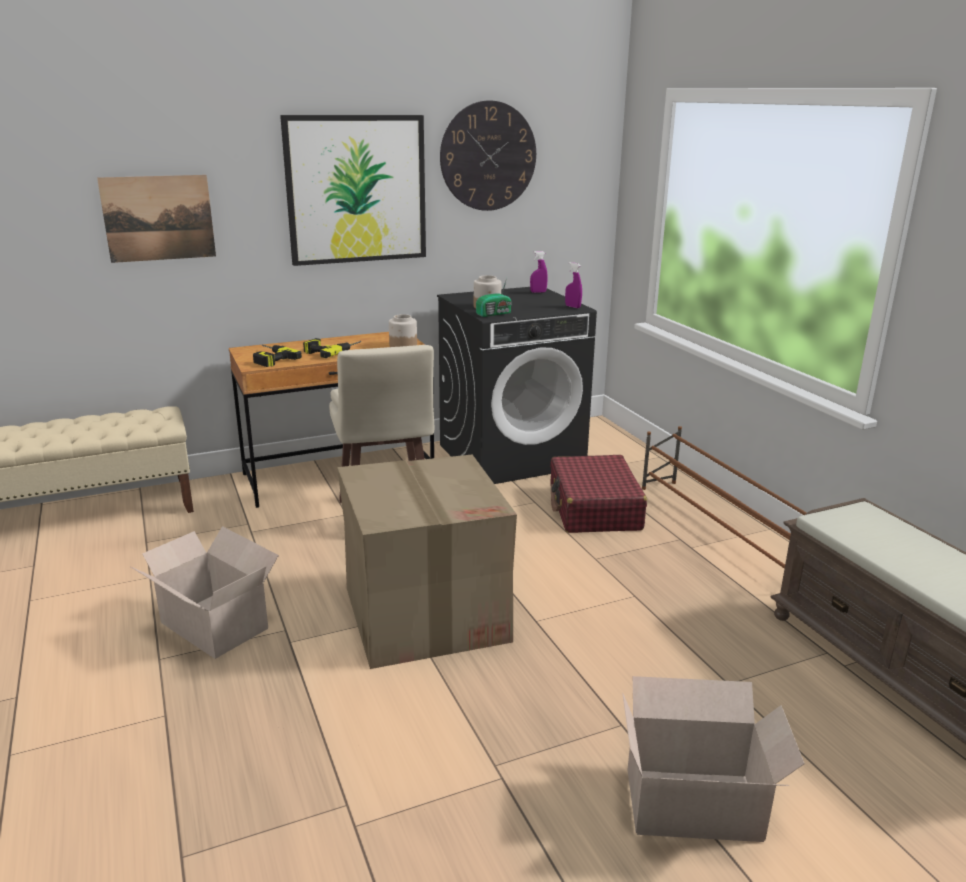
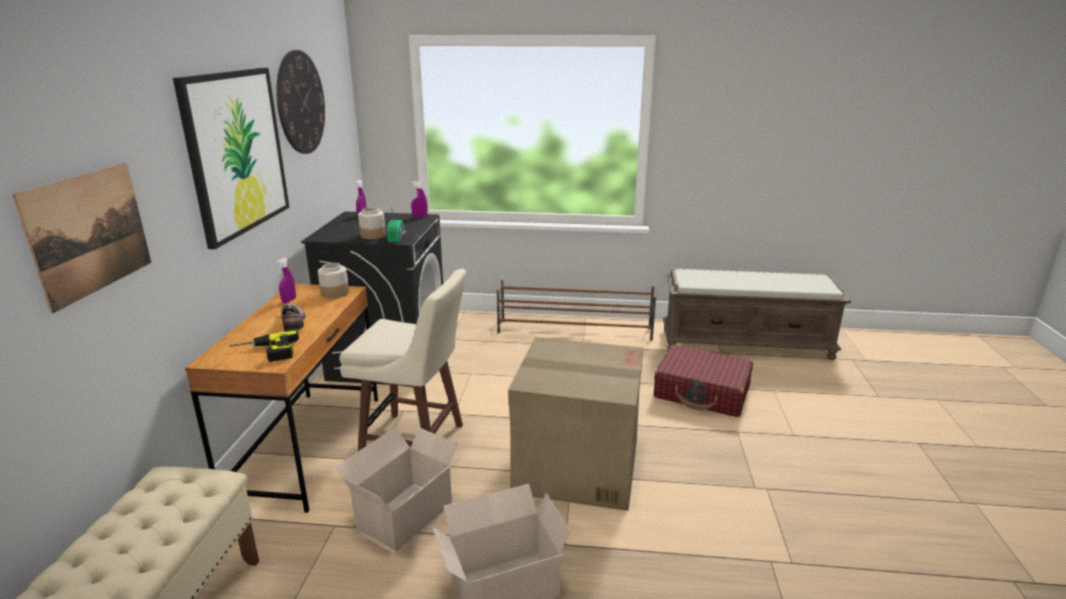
camera: 60 degrees left, 0 degrees up
power drill [303,338,361,358] -> shoe [281,304,305,332]
red suitcase [550,455,647,533] -> red suitcase moved to [654,345,753,417]
cardboard box [622,676,805,842] -> cardboard box moved to [335,427,463,551]
none -> purple spray bottle [277,258,296,303]

